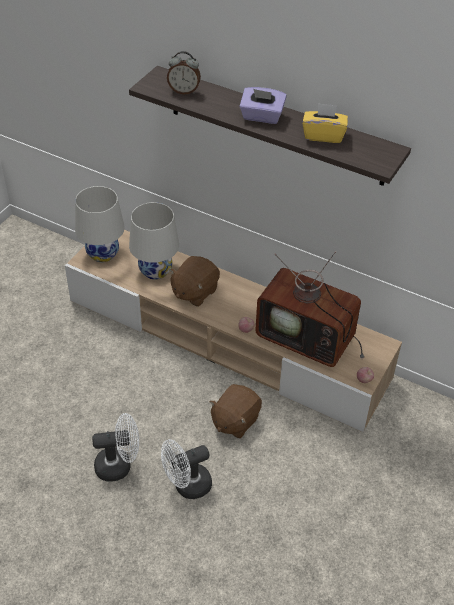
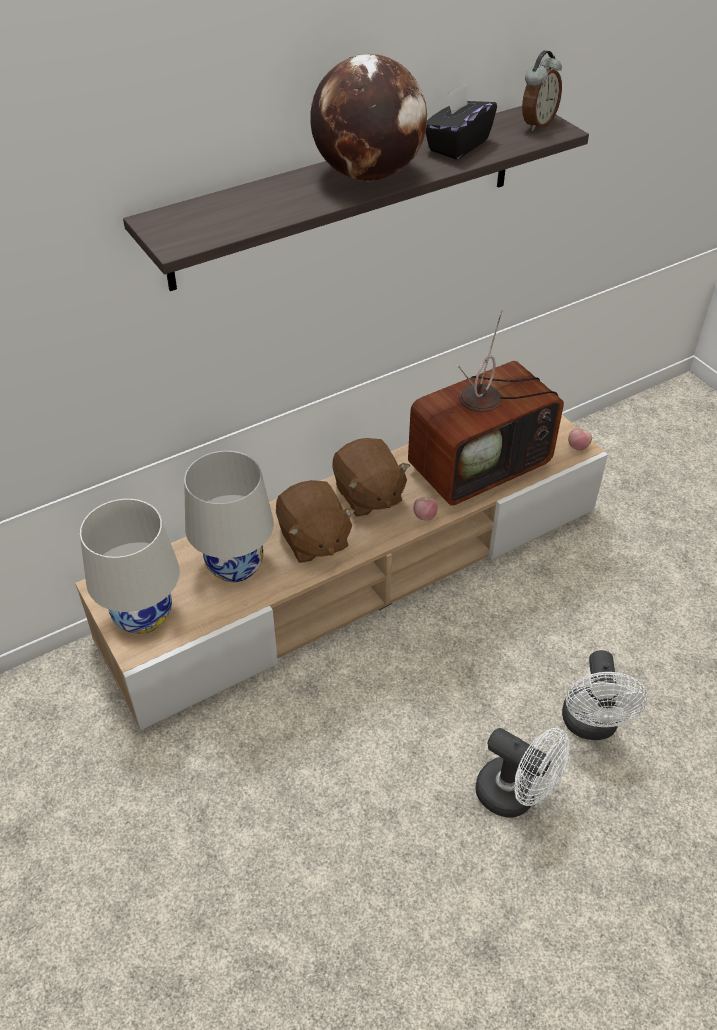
camera: 60 degrees left, 0 degrees up
white fan [92,413,139,481] -> white fan turned 105 degrees clockwise [475,728,569,818]
alarm clock [167,51,201,94] -> alarm clock moved to [522,50,562,131]
brown plush toy [209,384,262,438] -> brown plush toy moved to [332,438,410,517]
purple tissue box [239,87,287,124] -> globe [310,54,427,181]
yellow tissue box [302,103,348,143] -> black tissue box [425,85,497,159]

